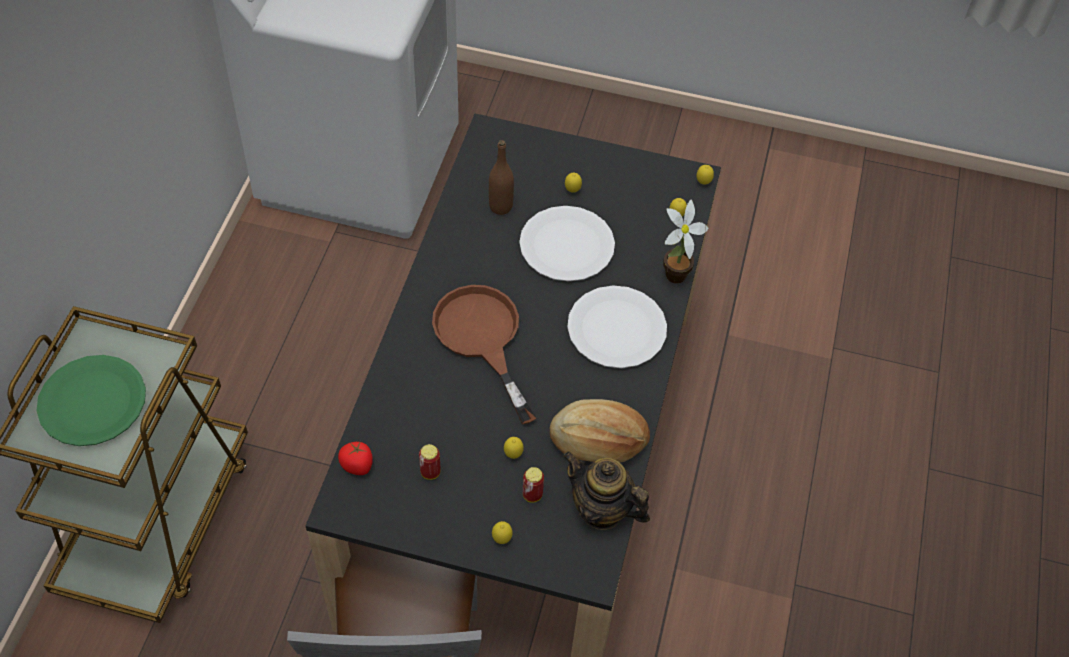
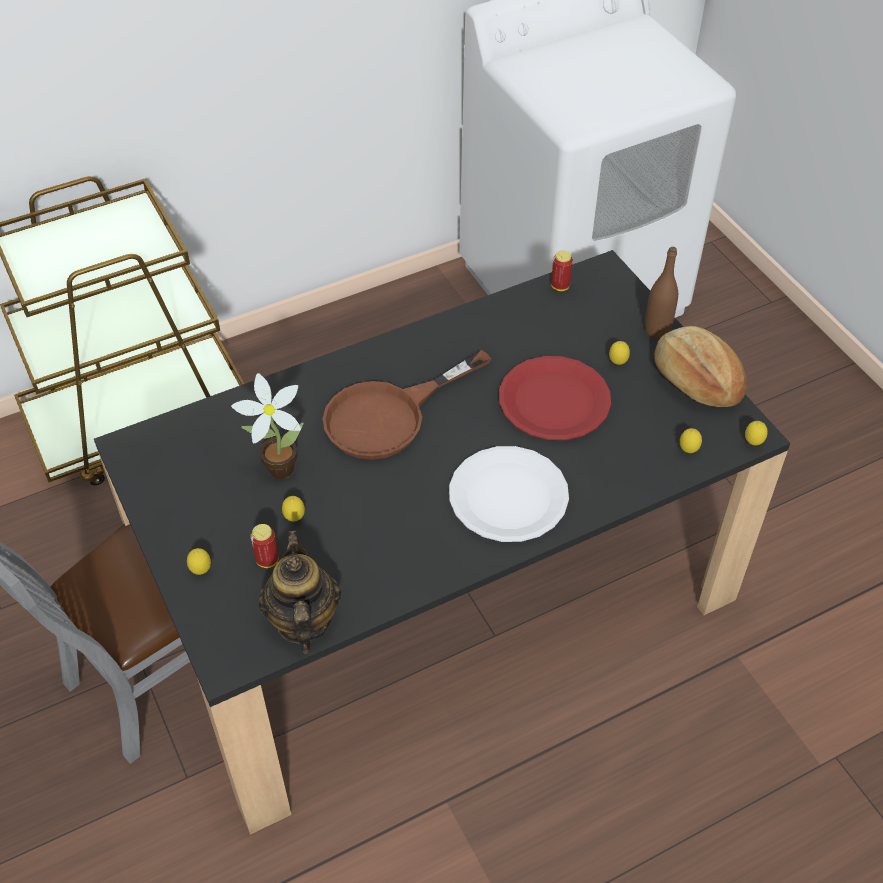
camera: 50 degrees right, 5 degrees down
green plate [36,355,146,446] -> none
tomato [338,441,373,475] -> none
can [419,444,441,480] -> can moved to [551,250,573,291]
brown frying pan [432,285,536,425] -> brown frying pan turned 150 degrees counterclockwise [323,350,491,460]
brown bottle [489,140,514,215] -> brown bottle moved to [644,247,678,339]
white plate [519,206,615,281] -> red plate [499,356,611,440]
bread [550,399,650,462] -> bread moved to [654,326,747,407]
potted plant [663,199,709,284] -> potted plant moved to [231,373,303,479]

